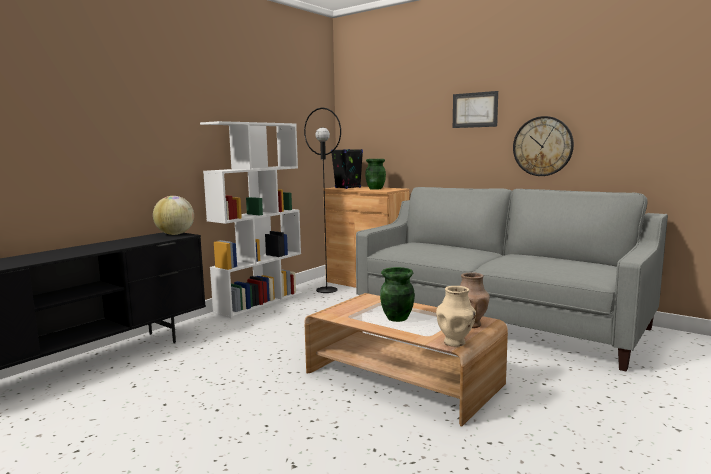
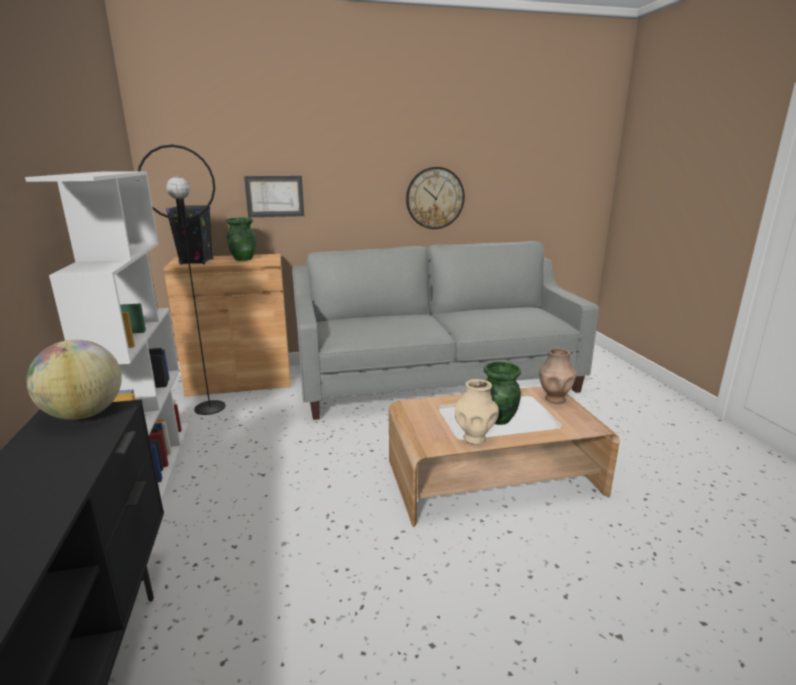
camera: 50 degrees left, 10 degrees up
beige vase [436,286,476,347] -> beige vase moved to [455,379,499,445]
picture [453,91,498,128] -> picture moved to [244,176,304,217]

